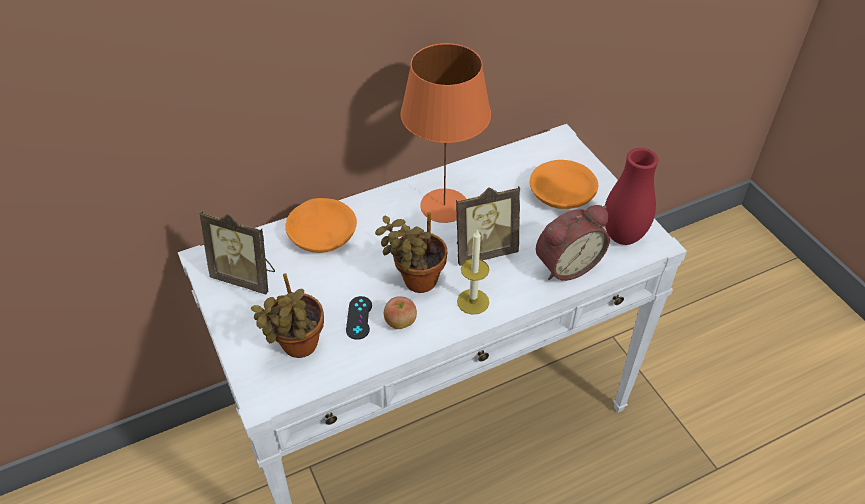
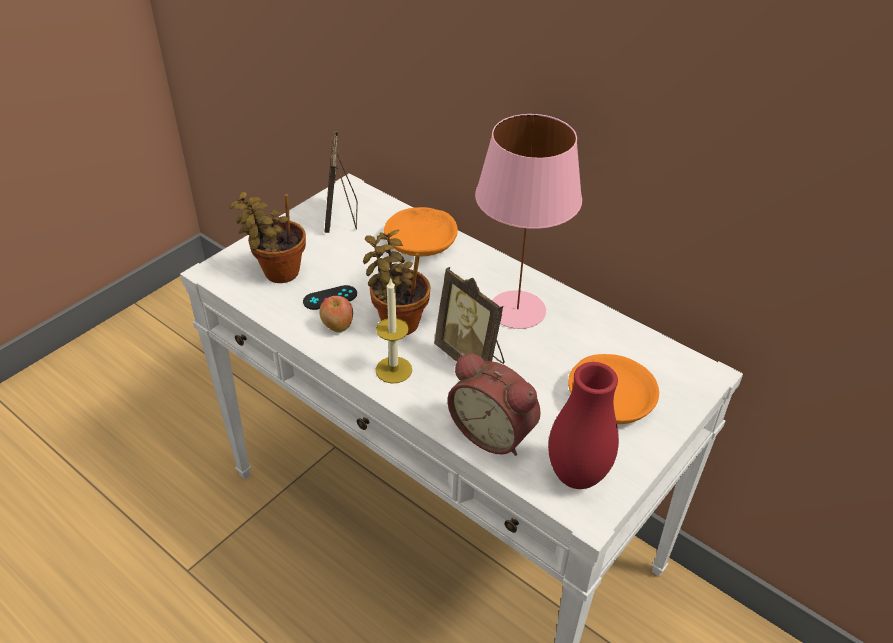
camera: 65 degrees right, 5 degrees down
orange table lamp [400,43,491,223] -> pink table lamp [475,114,582,329]

